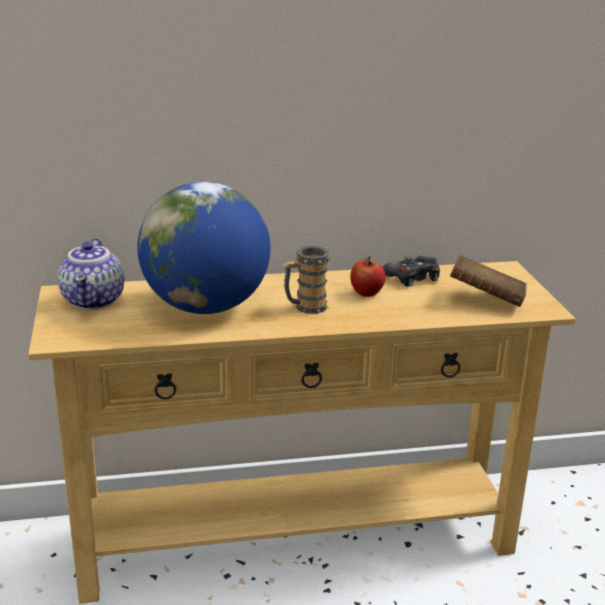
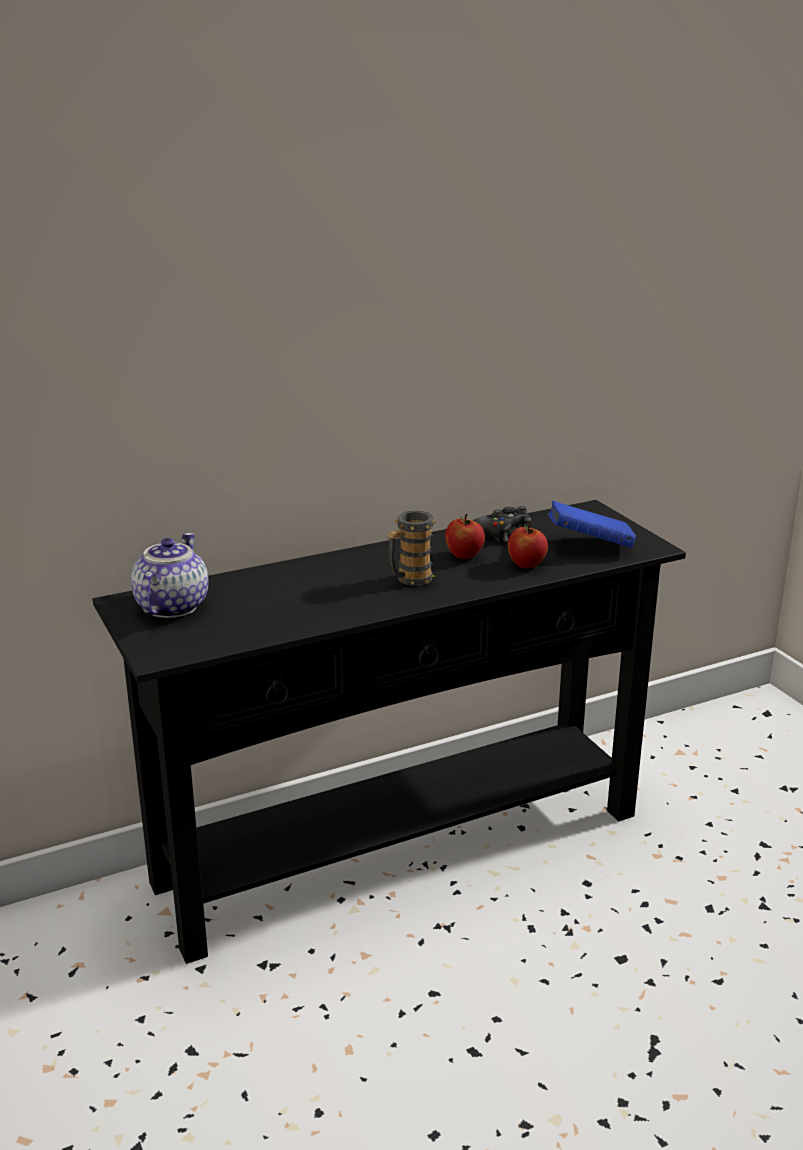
camera: 15 degrees left, 0 degrees up
beige console table [28,261,575,604] -> black console table [93,500,686,964]
teapot [58,238,124,310] -> teapot turned 150 degrees counterclockwise [131,533,208,618]
globe [137,182,271,314] -> none
brown book [450,255,527,307] -> blue book [548,501,636,548]
none -> apple [508,522,548,568]

